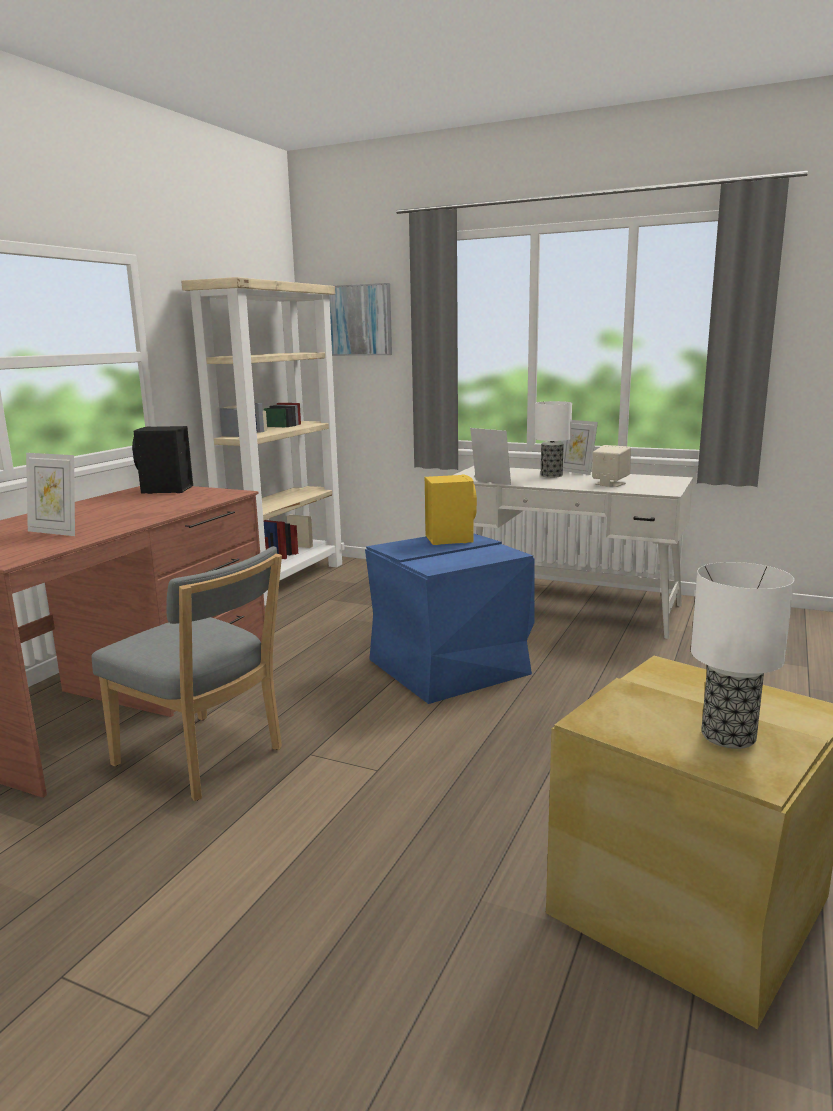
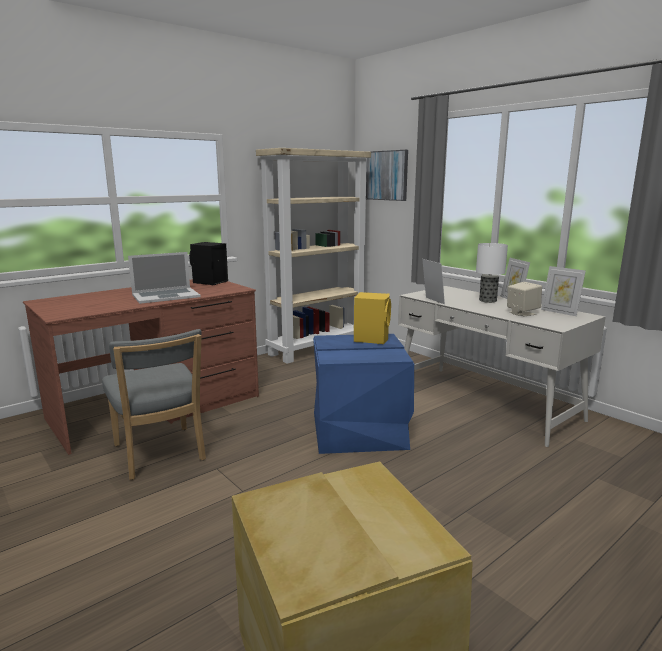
camera: 25 degrees right, 0 degrees up
picture frame [26,453,75,536] -> picture frame moved to [541,266,586,316]
table lamp [691,562,794,749] -> none
none -> laptop [128,252,201,304]

